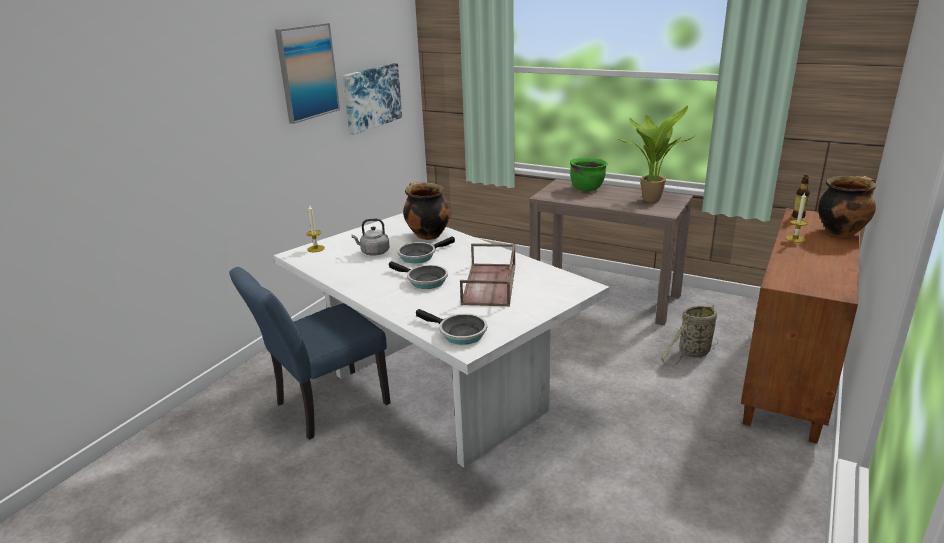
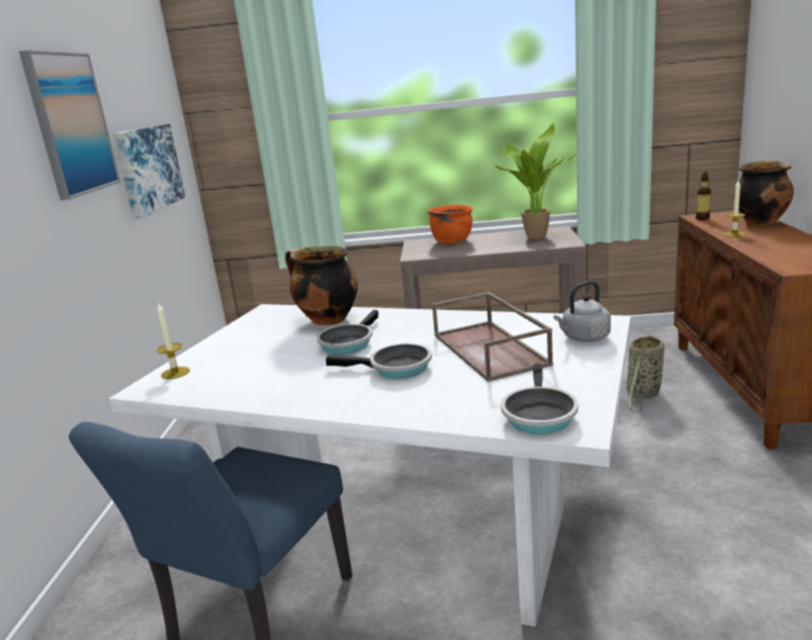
camera: 25 degrees left, 5 degrees down
grey kettle [351,218,390,256] -> grey kettle moved to [554,281,611,342]
frying pan [416,309,487,345] -> frying pan turned 90 degrees clockwise [501,364,578,434]
green cooking pot [570,158,608,191] -> orange cooking pot [427,205,473,244]

